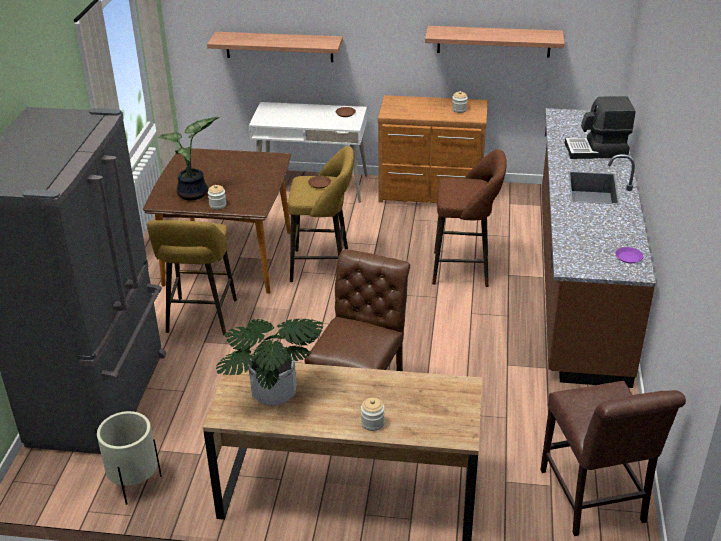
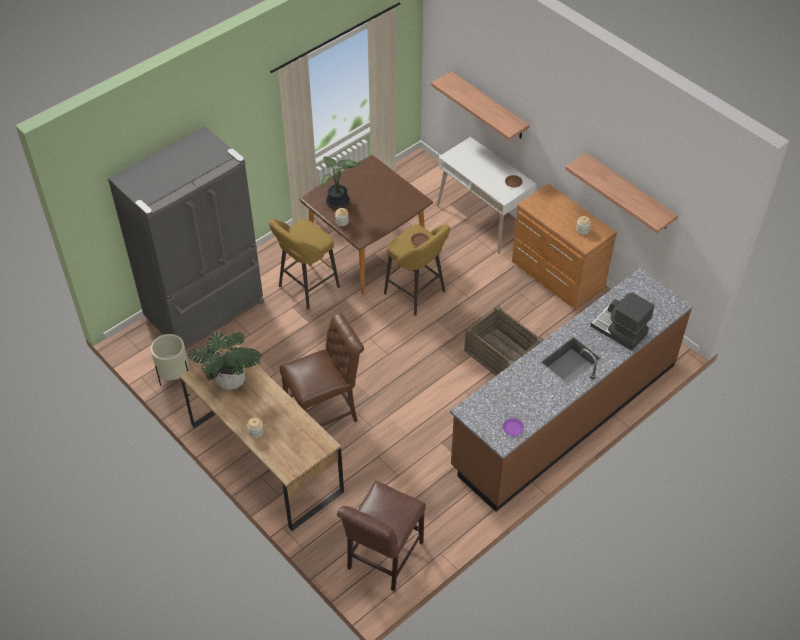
camera: 40 degrees right, 15 degrees up
brown stool [432,149,507,287] -> crate [464,305,544,376]

